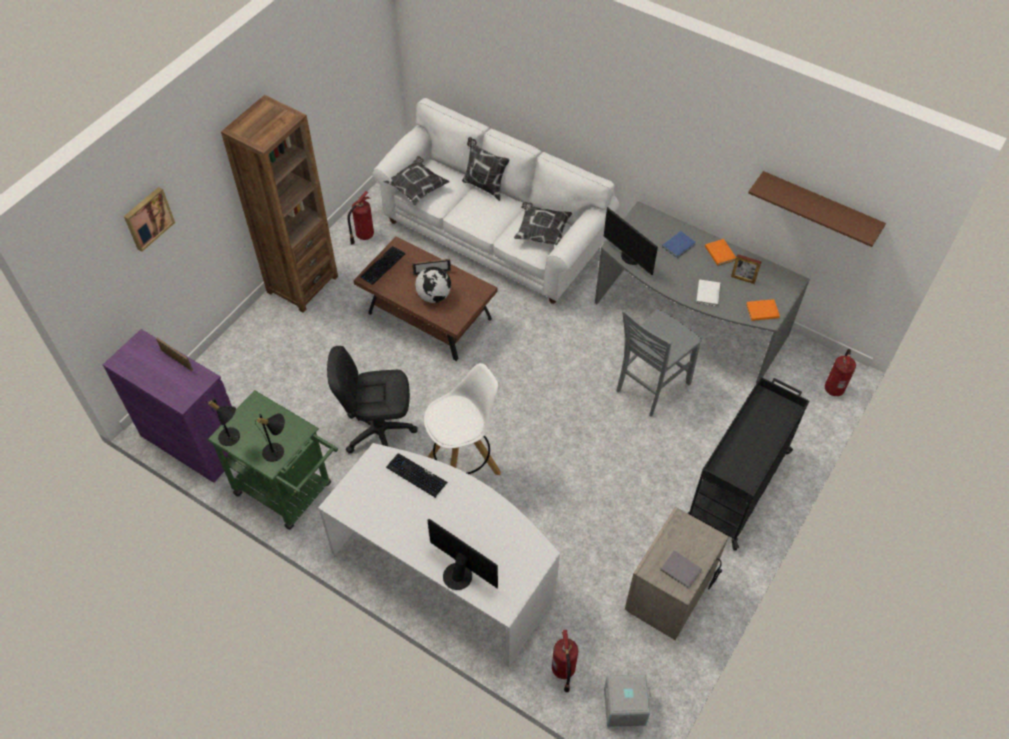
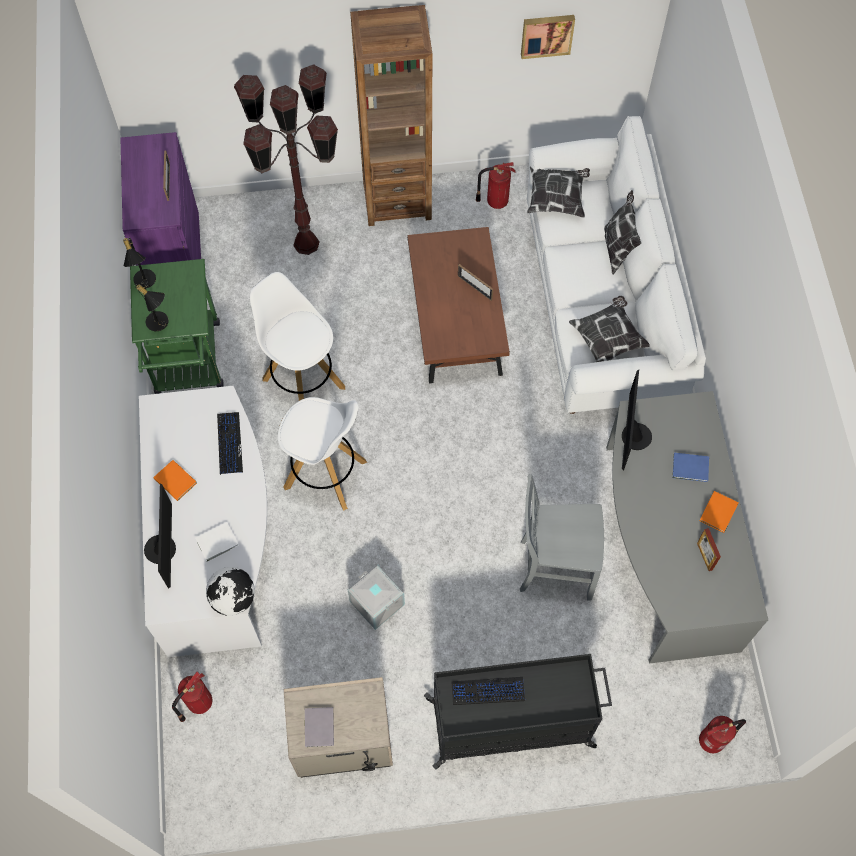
camera: 50 degrees right, 10 degrees up
picture [124,187,175,252] -> picture moved to [521,15,575,59]
black office chair [327,346,418,453] -> white stool [250,272,345,401]
keyboard [360,246,405,285] -> keyboard moved to [451,677,525,705]
globe [415,267,451,303] -> globe moved to [206,567,255,616]
grey storage box [604,674,651,727] -> grey storage box moved to [348,564,405,630]
white book [696,279,720,306] -> white book moved to [195,522,239,561]
orange book [746,299,780,321] -> orange book moved to [153,460,197,501]
brown shelf [748,171,886,247] -> none
none -> brown floor lamp [234,64,338,255]

